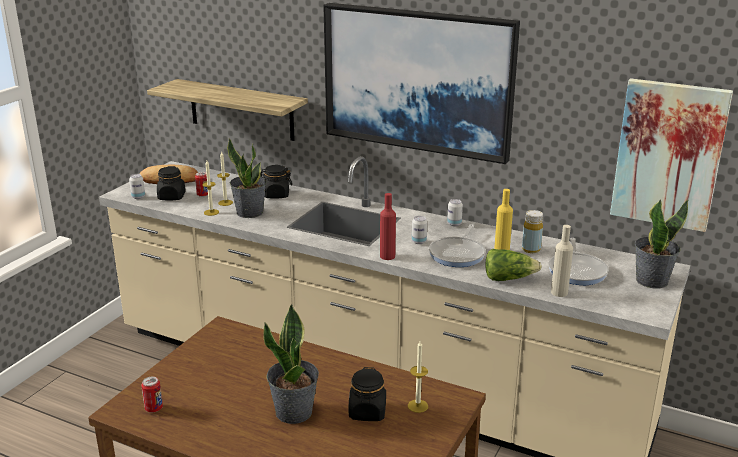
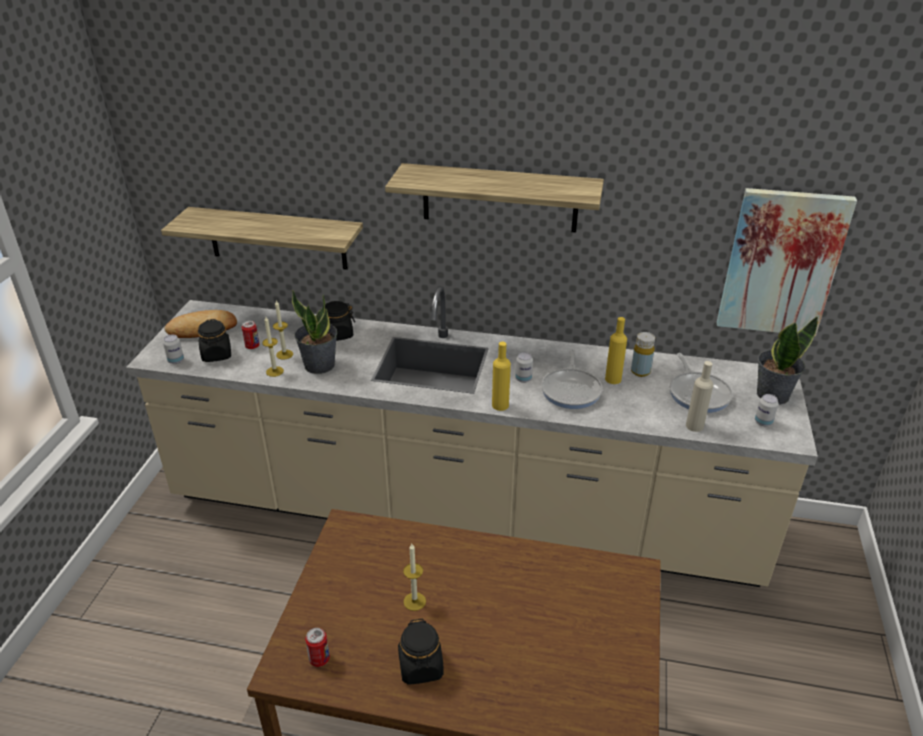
camera: 15 degrees left, 10 degrees up
potted plant [264,304,319,424] -> none
picture [323,3,520,164] -> shelf [385,163,604,233]
black jar [349,367,386,421] -> black jar moved to [398,619,444,685]
red bottle [380,193,396,260] -> yellow bottle [492,342,511,411]
candle [408,341,428,413] -> candle moved to [403,544,426,611]
can [447,199,463,226] -> can moved to [755,394,778,426]
lettuce [485,249,542,281] -> none

